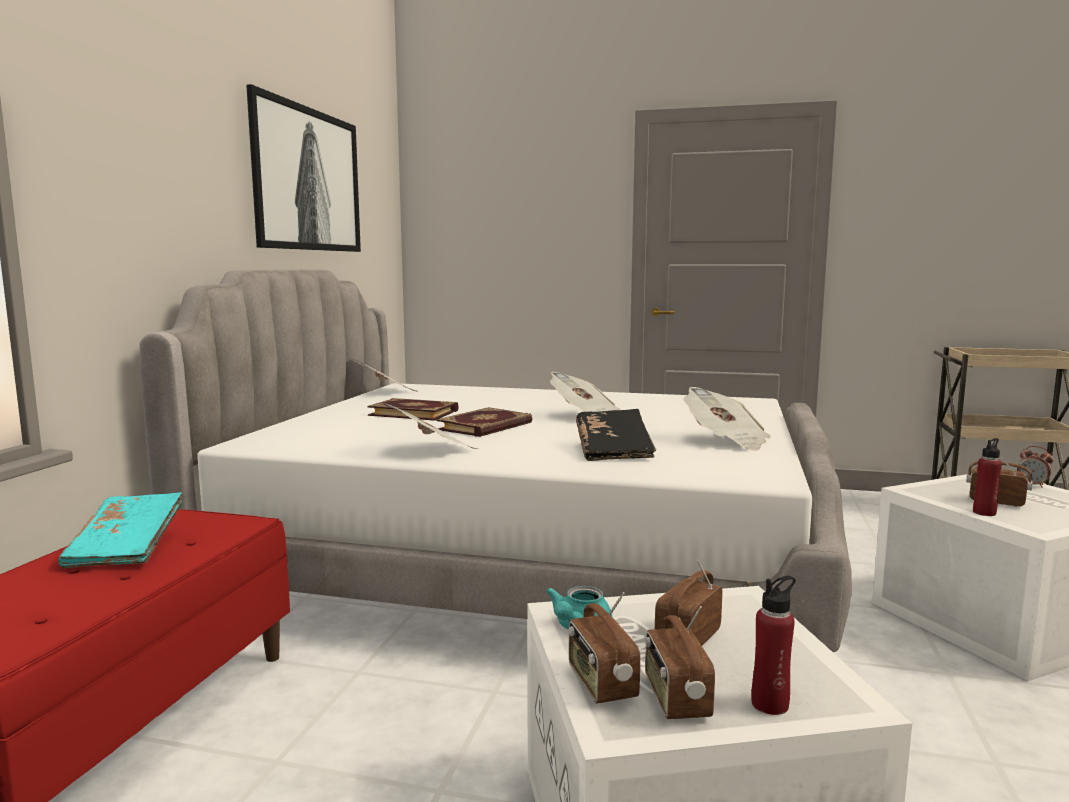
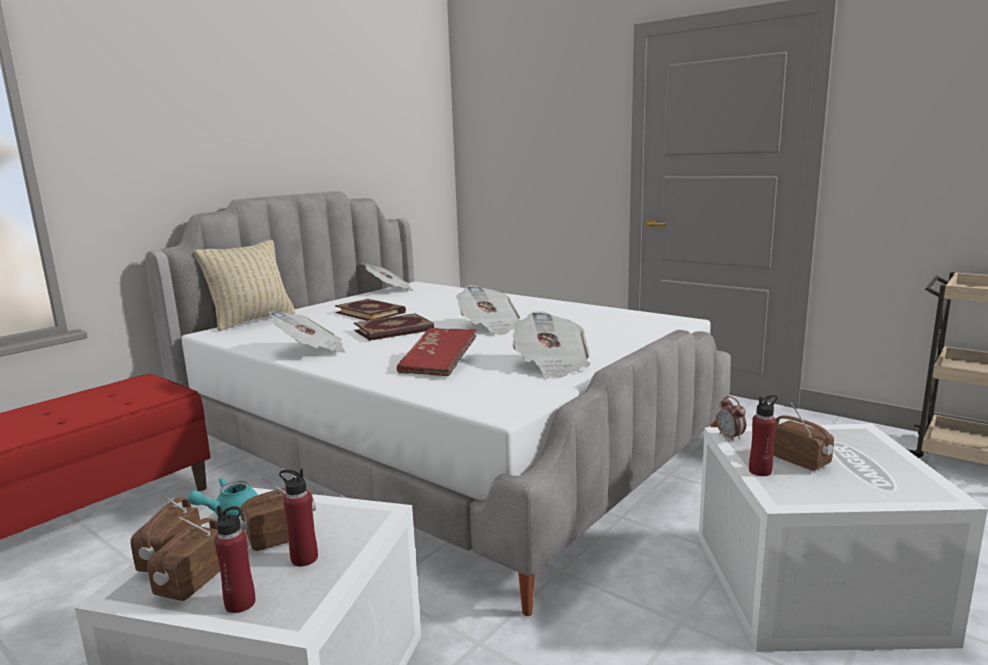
camera: 25 degrees right, 5 degrees up
turquoise book [58,492,183,568] -> none
picture [246,84,361,252] -> none
black book [576,409,656,461] -> red book [397,328,477,376]
alarm clock [1017,446,1054,488] -> alarm clock moved to [716,396,746,442]
none -> beige pillow [195,240,295,331]
none -> red bottle [279,469,318,566]

